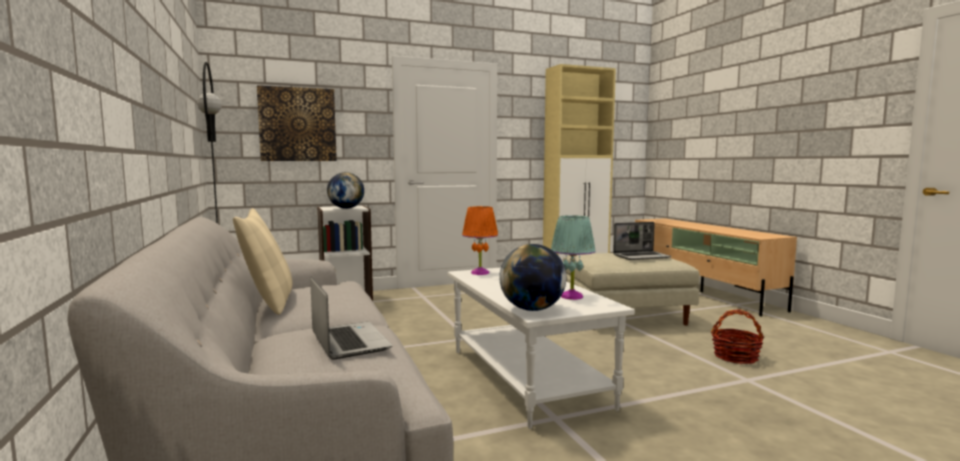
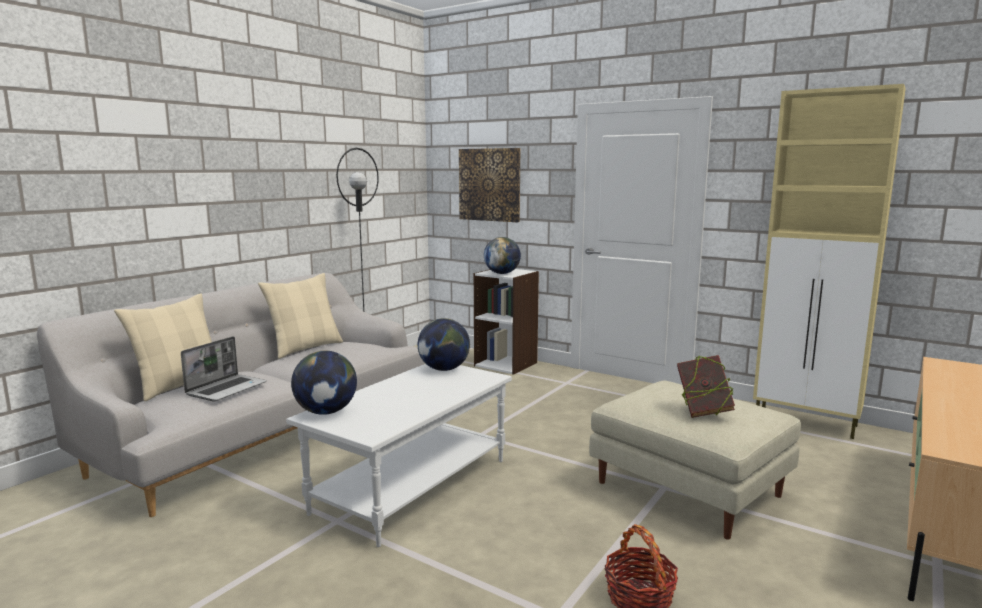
camera: 55 degrees right, 5 degrees up
orange table lamp [462,206,498,275] -> globe [418,318,470,371]
turquoise table lamp [551,215,595,300] -> none
laptop [613,222,672,260] -> book [677,355,735,418]
none -> beige pillow [114,293,212,401]

